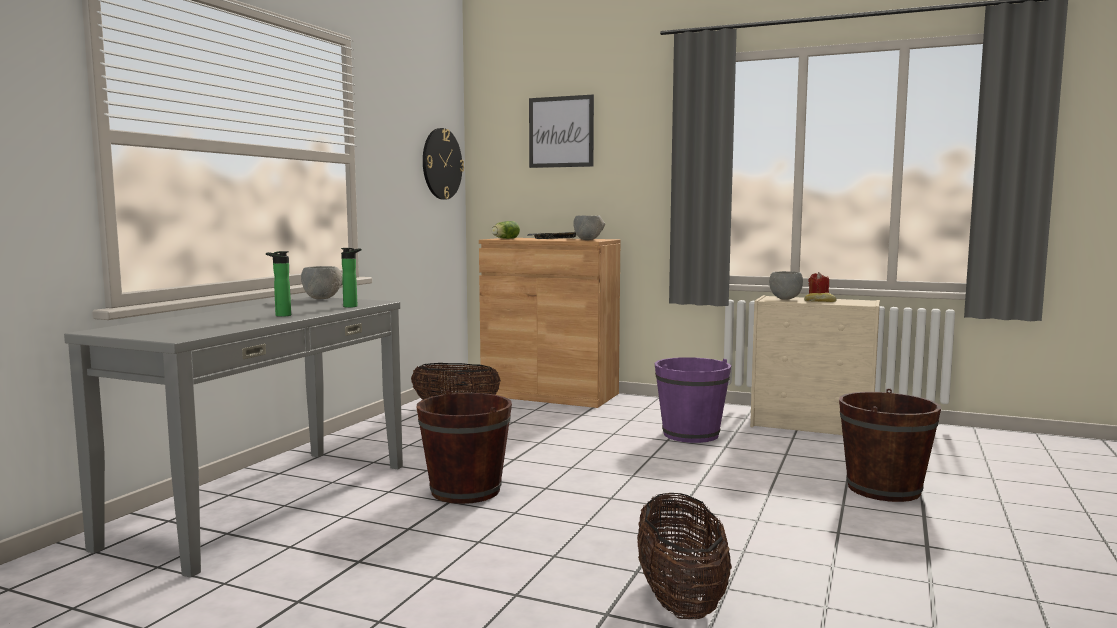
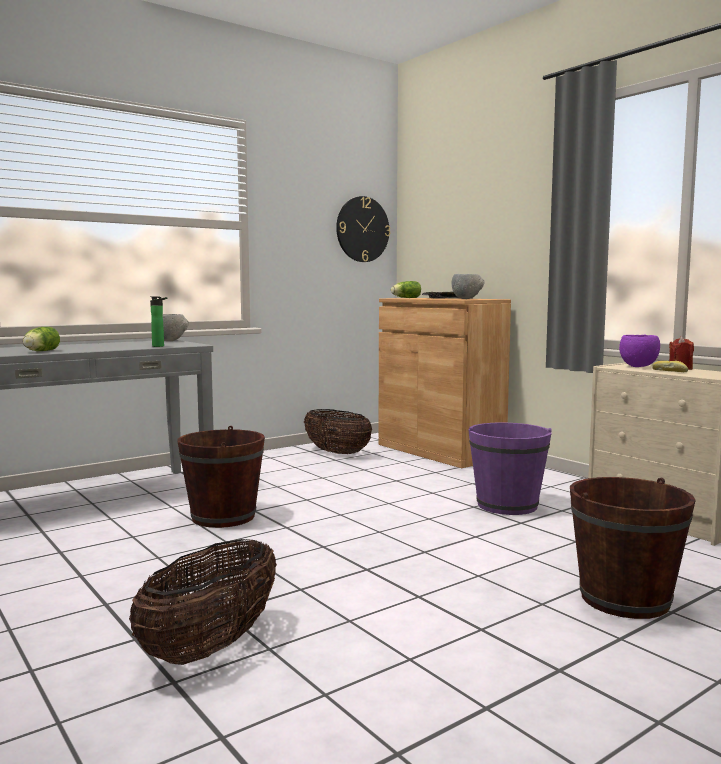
camera: 30 degrees right, 0 degrees up
bottle [266,251,291,317] -> none
picture [529,95,594,168] -> none
grey bowl [769,271,803,300] -> purple bowl [619,335,660,367]
none -> lettuce [23,327,60,351]

